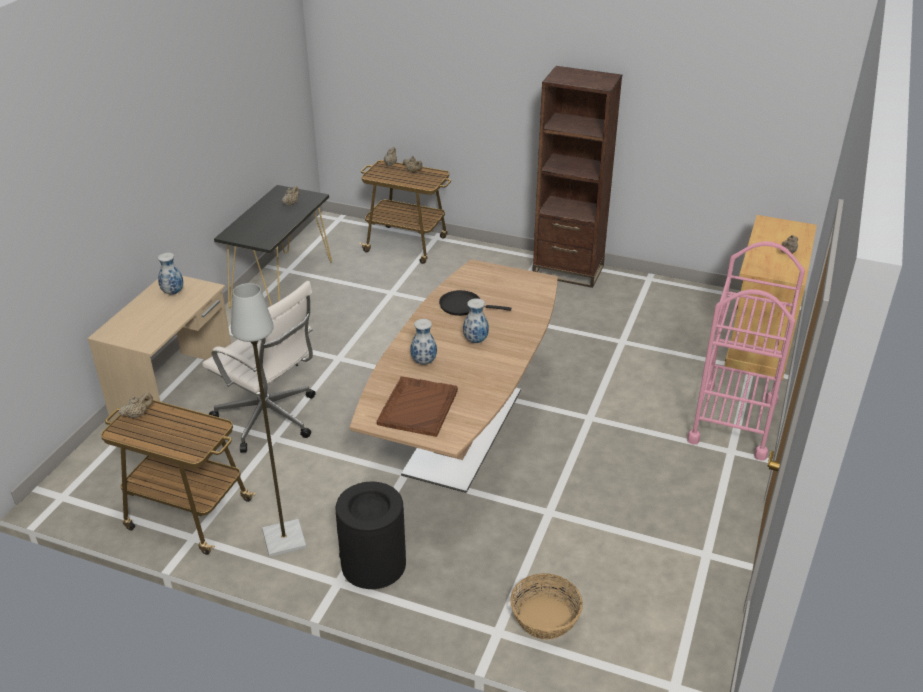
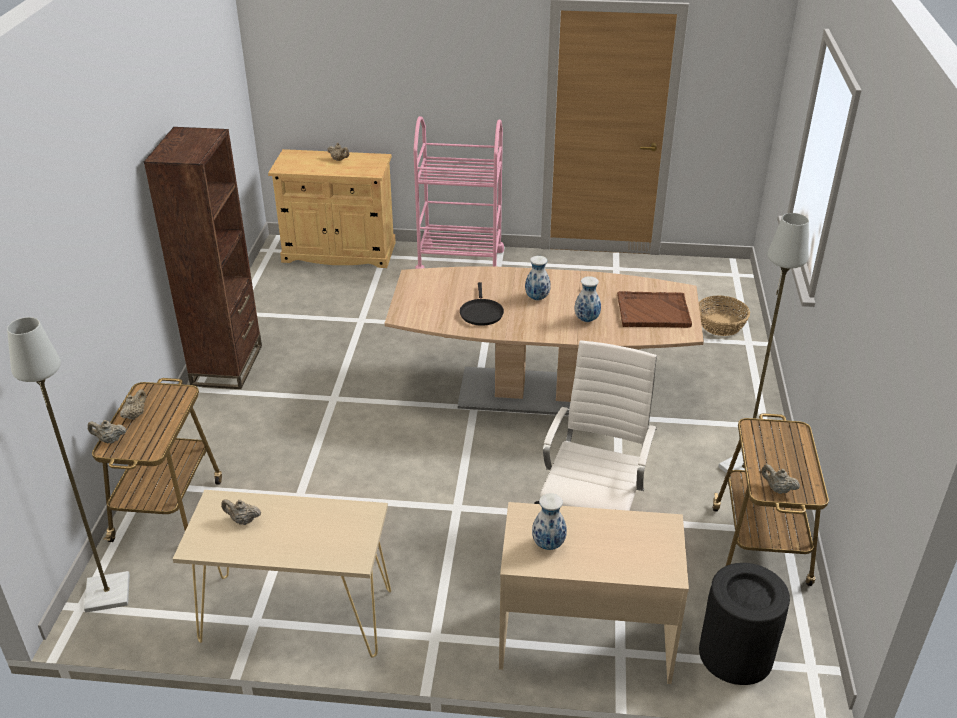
camera: 105 degrees left, 0 degrees up
black console table [214,185,332,308] -> beige console table [173,490,391,658]
black trash can [335,482,406,589] -> black trash can moved to [699,563,790,685]
none -> grey floor lamp [7,317,130,613]

